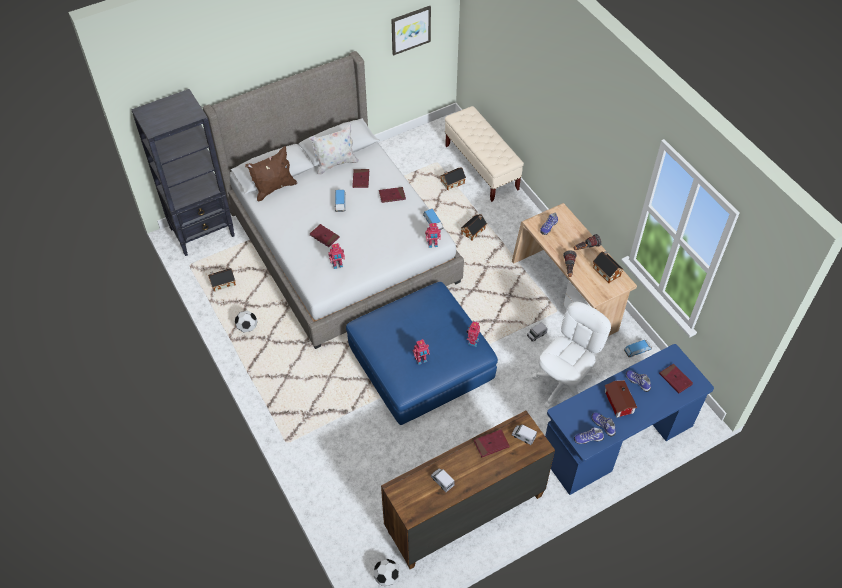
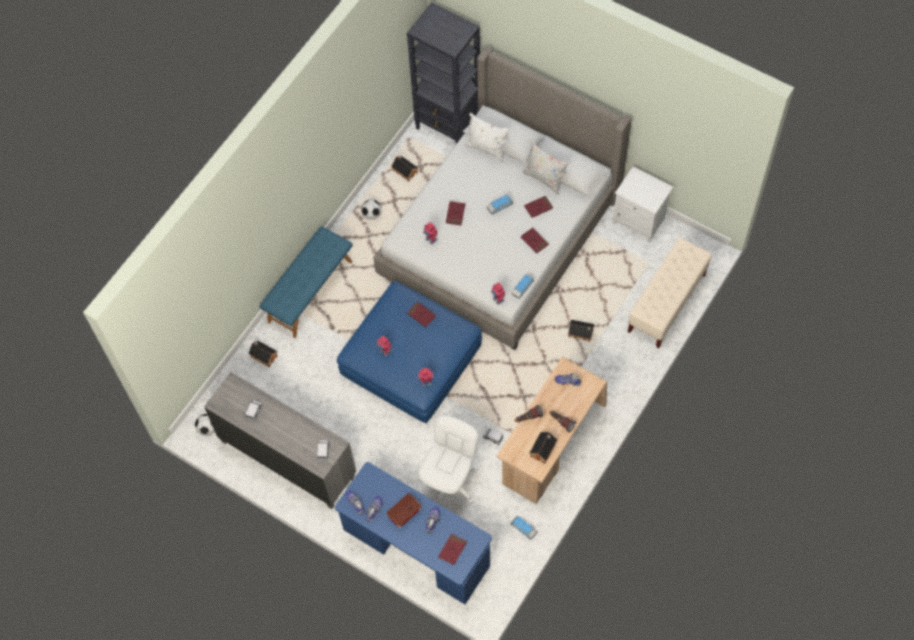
camera: 65 degrees right, 10 degrees up
brown pillow [245,146,297,202] -> white pillow [464,113,510,163]
brown dresser [381,410,555,569] -> grey dresser [204,372,356,509]
picture [391,6,431,56] -> none
toy house [440,167,466,190] -> toy house moved to [248,341,277,367]
red book [474,429,510,457] -> red book moved to [407,302,436,327]
white office chair [532,302,611,409] -> white office chair turned 75 degrees counterclockwise [418,415,479,504]
none -> blue bench [259,226,353,338]
none -> white nightstand [612,167,673,243]

